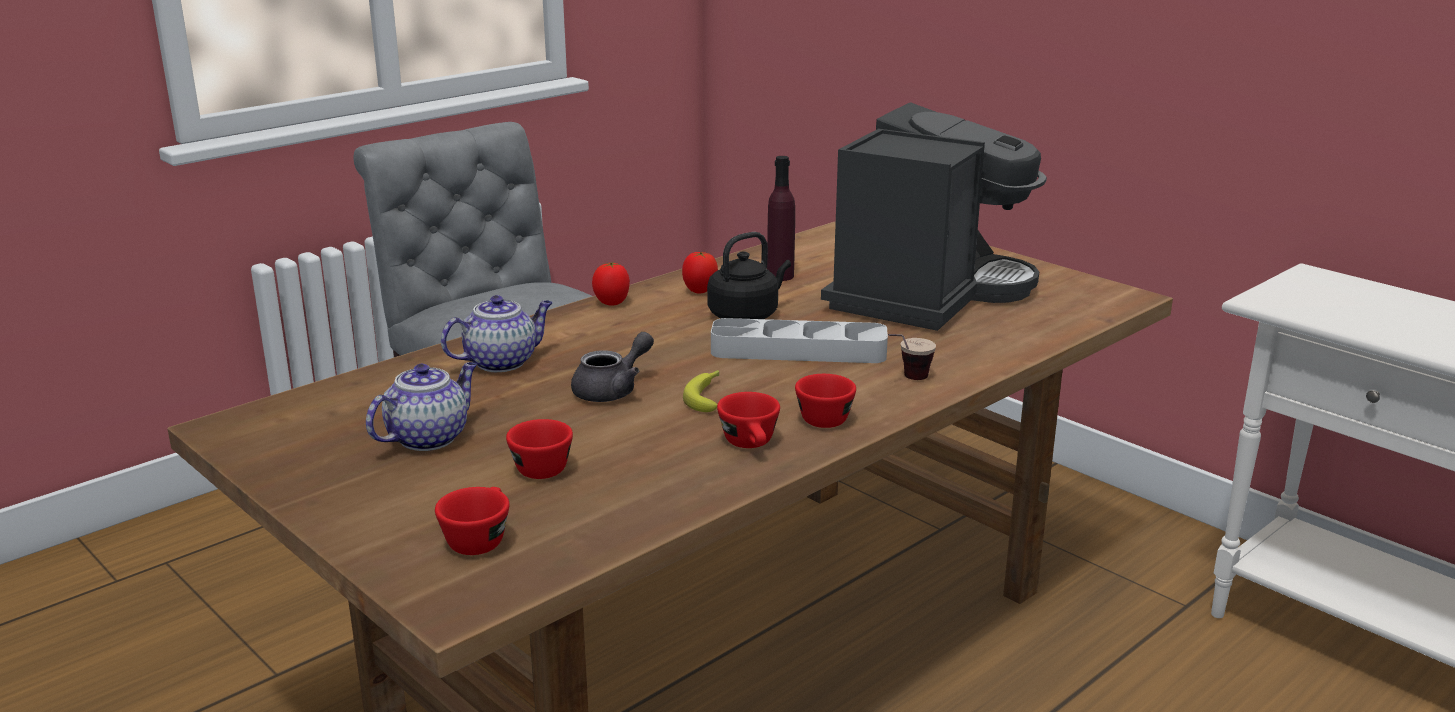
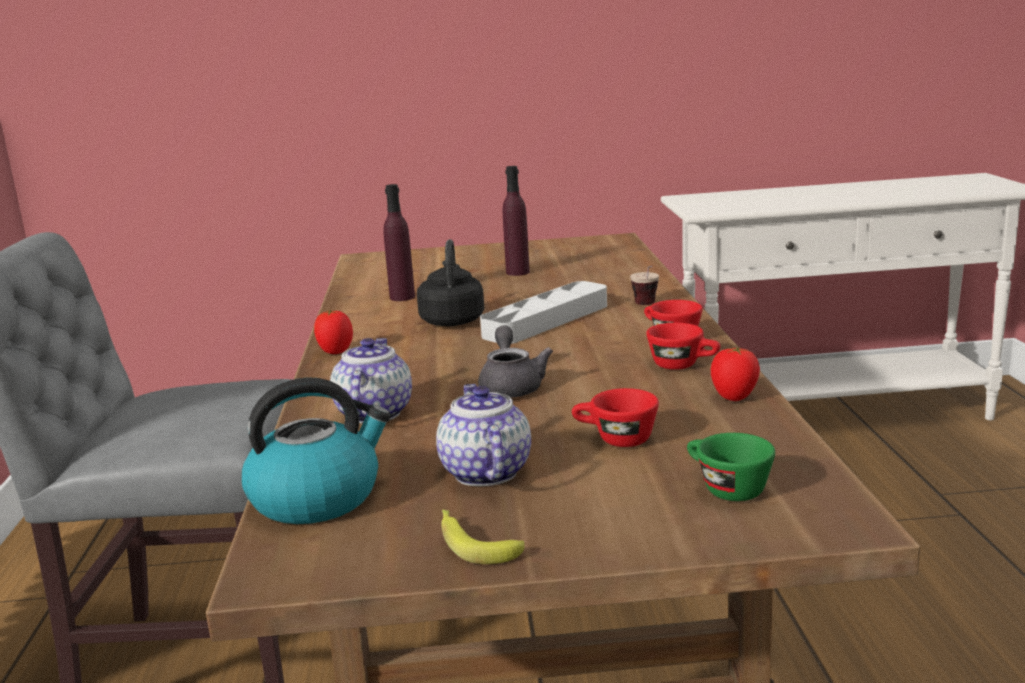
camera: 50 degrees left, 5 degrees down
red cup [435,487,510,555] -> green cup [687,433,775,501]
tomato [682,252,718,294] -> tomato moved to [711,347,760,401]
banana [683,370,719,412] -> banana moved to [442,510,524,564]
coffee machine [821,102,1047,331] -> purple bottle [503,166,530,276]
none -> kettle [242,377,391,524]

